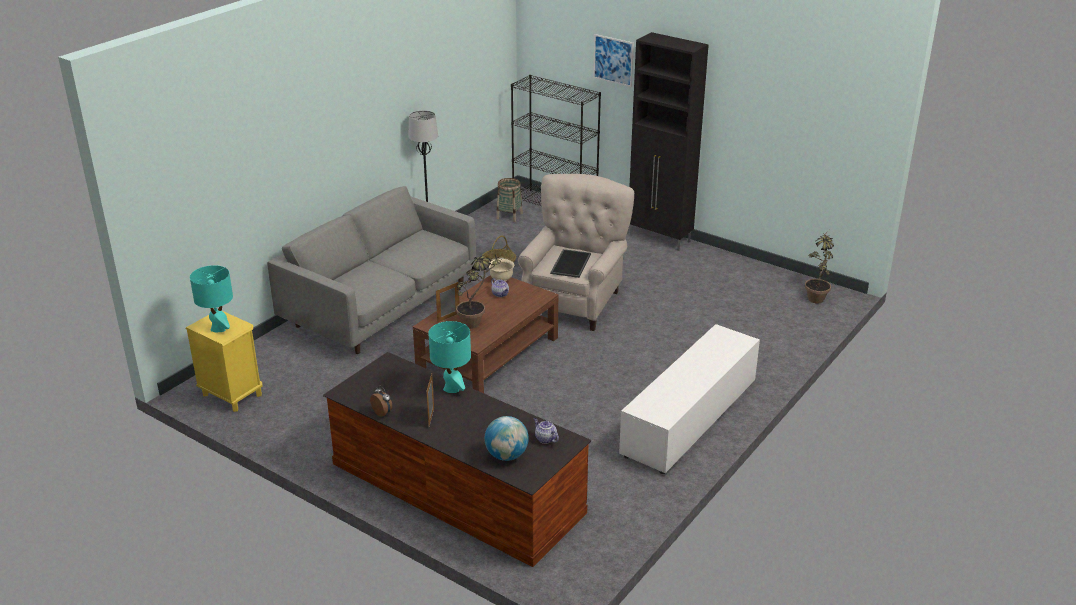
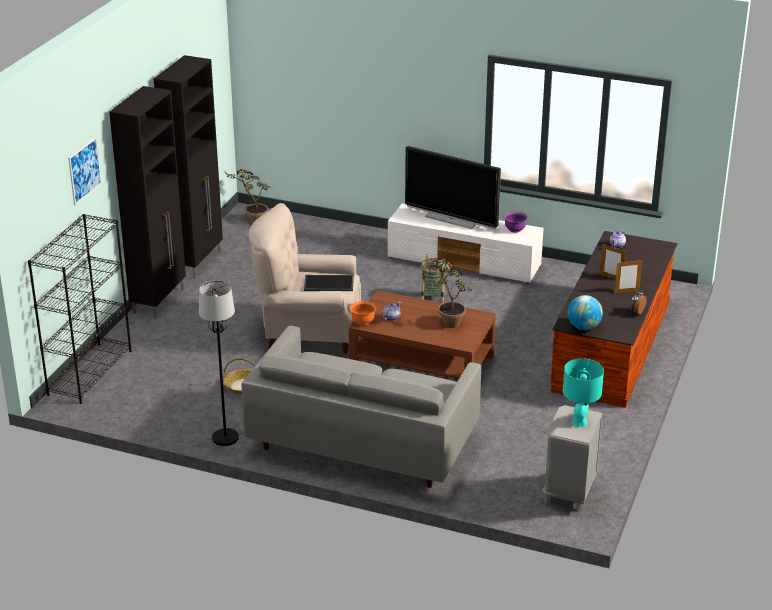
camera: 105 degrees left, 0 degrees up
yellow nightstand [185,311,262,412] -> grey nightstand [542,405,603,512]
turquoise table lamp [428,321,471,393] -> none
picture frame [436,282,459,323] -> picture frame moved to [600,244,626,279]
globe [484,416,529,461] -> globe moved to [568,295,603,330]
beige bowl [489,259,514,282] -> orange bowl [349,301,376,325]
basket [496,178,523,222] -> basket moved to [421,258,446,303]
none -> black cabinet [154,55,223,279]
none -> television [405,146,501,229]
none -> purple bowl [504,211,528,233]

